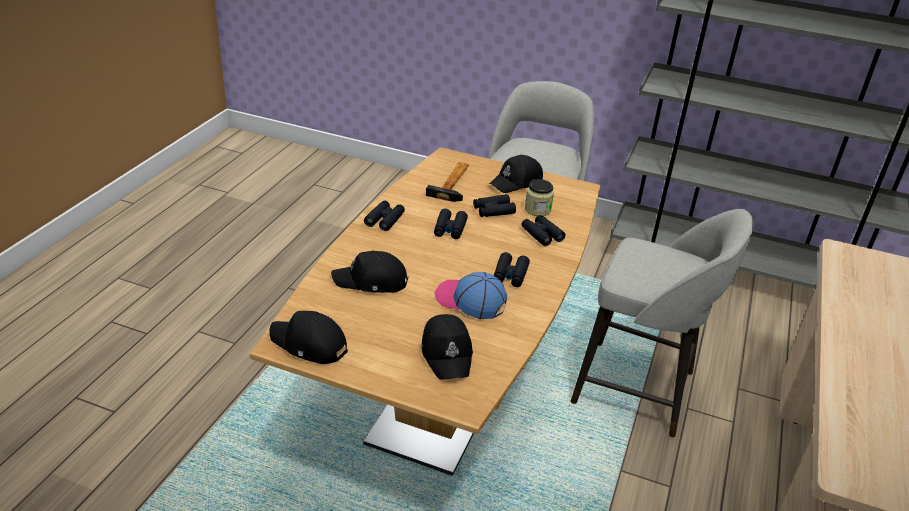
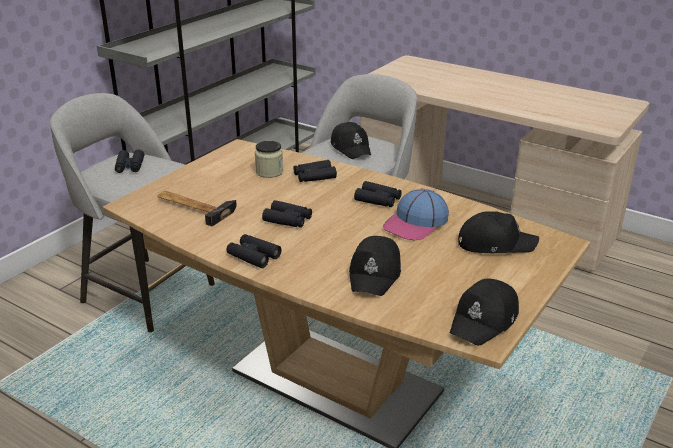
camera: 75 degrees left, 5 degrees down
black binoculars [473,194,516,217] -> black binoculars moved to [115,149,144,173]
black cap [489,155,543,193] -> black cap moved to [331,122,371,159]

